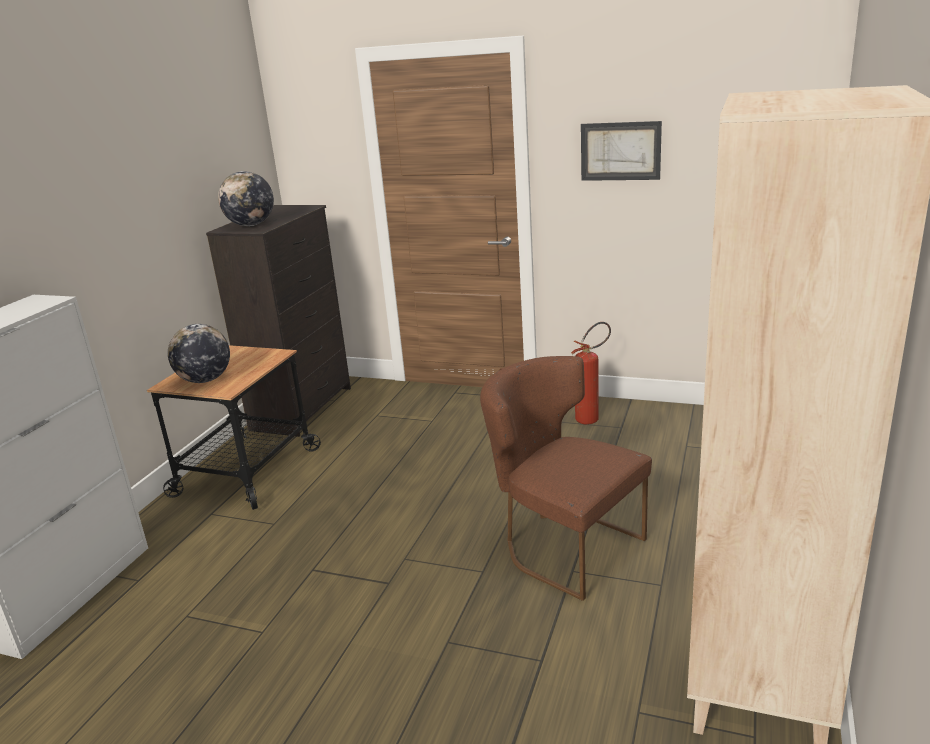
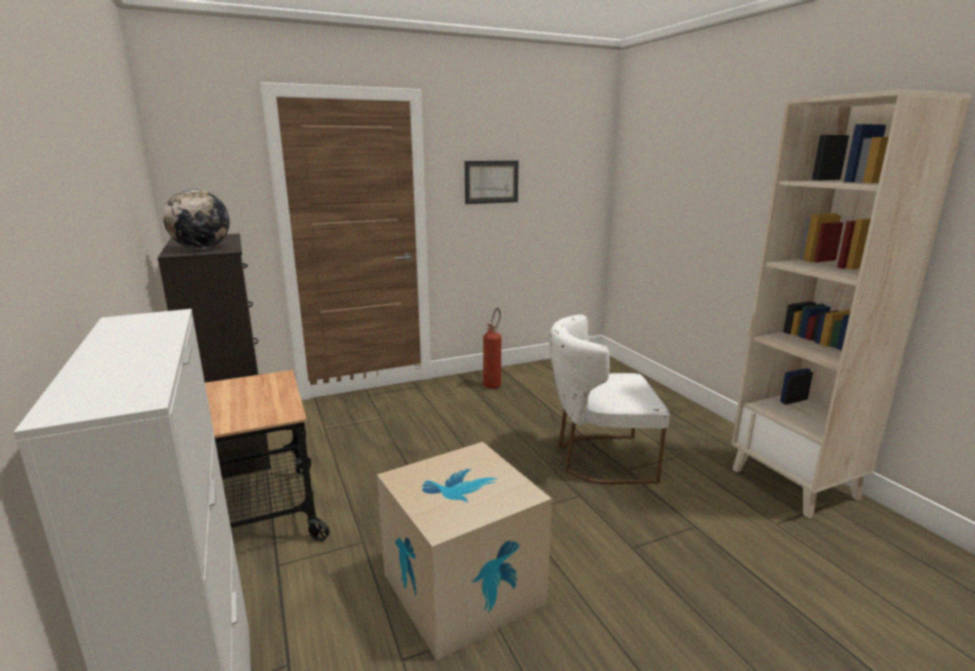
camera: 45 degrees left, 5 degrees down
globe [168,324,230,383] -> none
brown chair [480,356,652,601] -> white chair [549,315,670,484]
none -> cardboard box [377,442,552,661]

